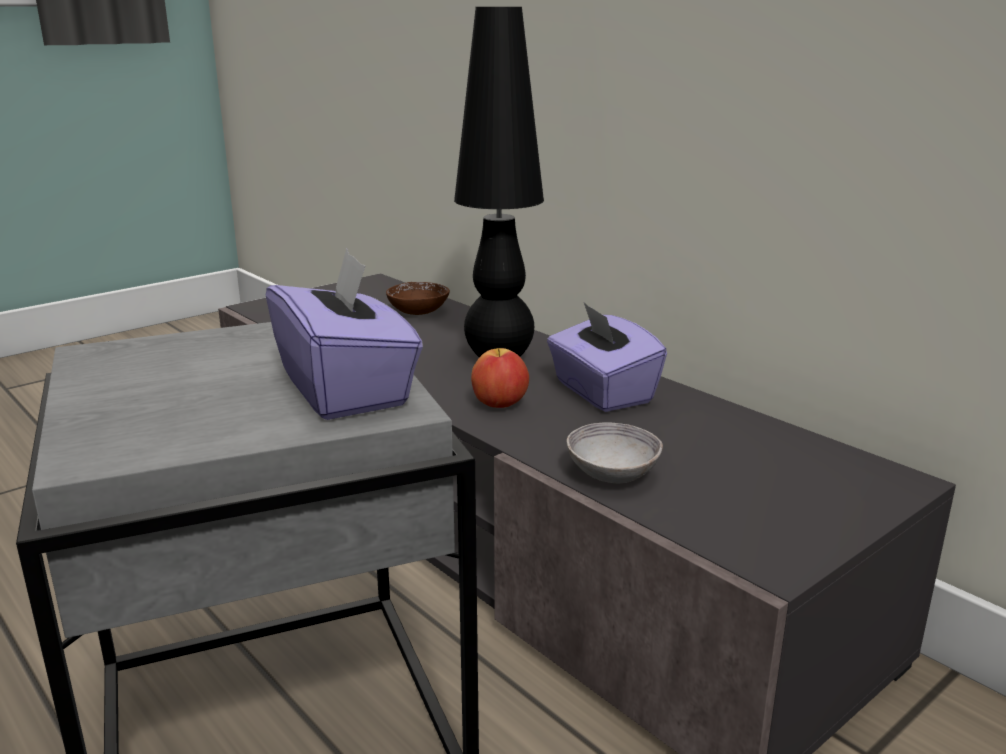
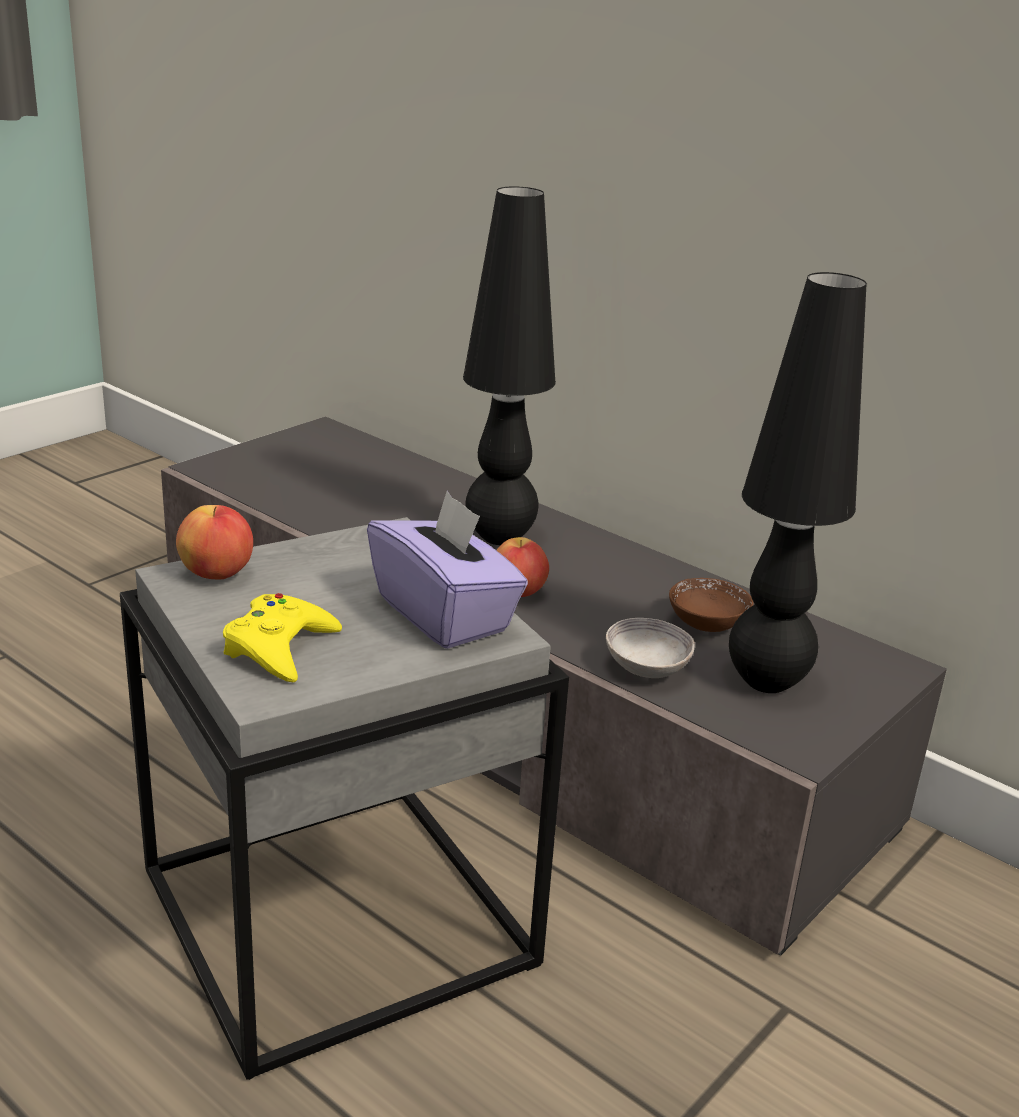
camera: 10 degrees left, 5 degrees up
brown bowl [386,282,450,315] -> brown bowl moved to [669,578,754,632]
purple tissue box [547,303,667,412] -> none
none -> apple [176,505,253,579]
none -> yellow game controller [223,593,342,682]
none -> black table lamp [729,272,867,693]

